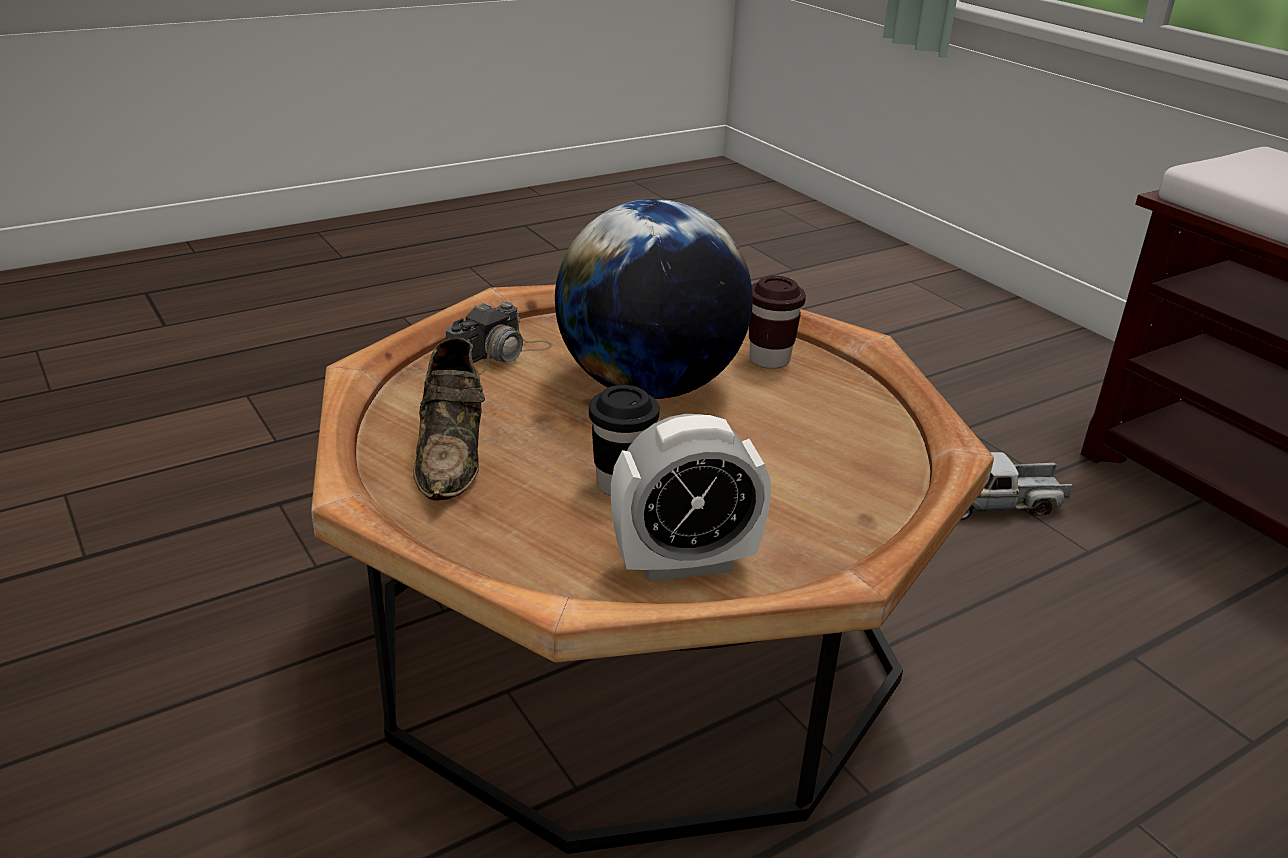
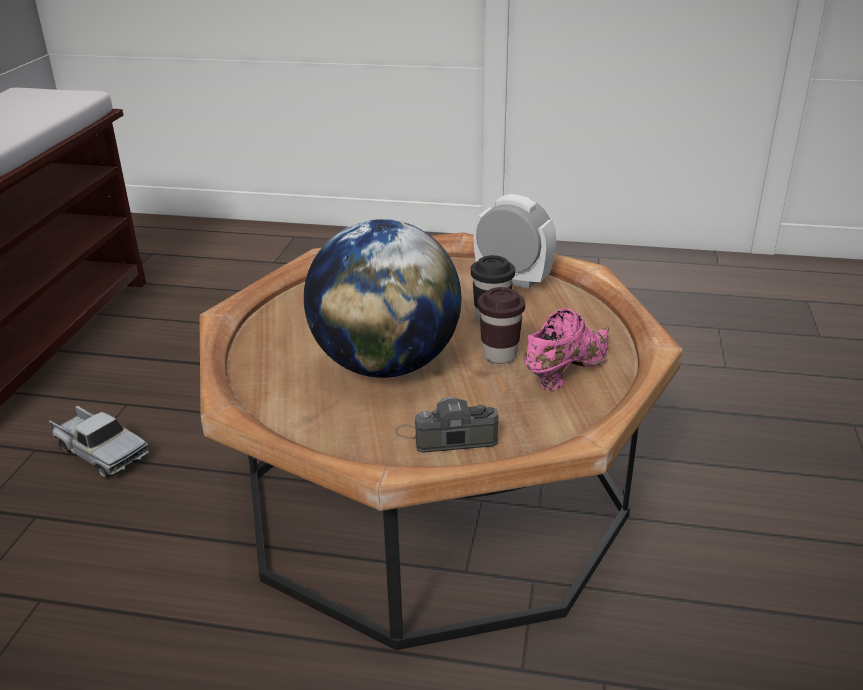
camera: 135 degrees left, 0 degrees up
brown shoe [413,337,485,501] -> pink shoe [524,308,609,390]
brown cup [749,276,806,369] -> brown cup moved to [478,287,525,364]

